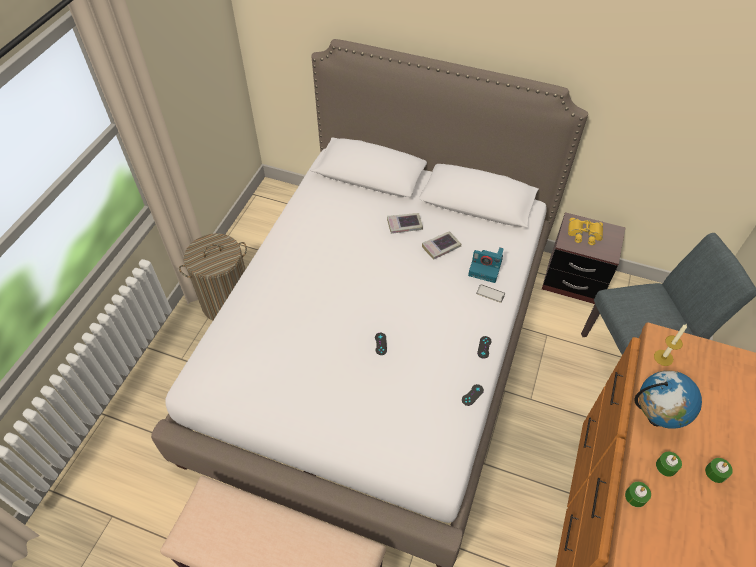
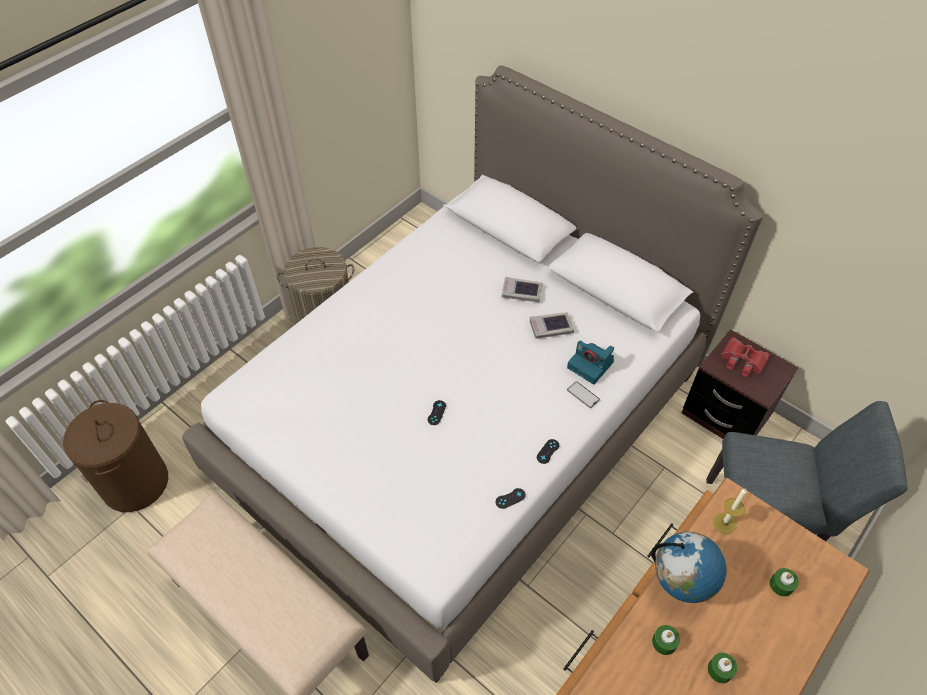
camera: 20 degrees right, 0 degrees up
yellow binoculars [568,218,603,245] -> red binoculars [721,337,770,377]
green candle [625,482,651,507] -> green candle moved to [770,568,799,597]
none -> brown laundry basket [63,400,168,512]

